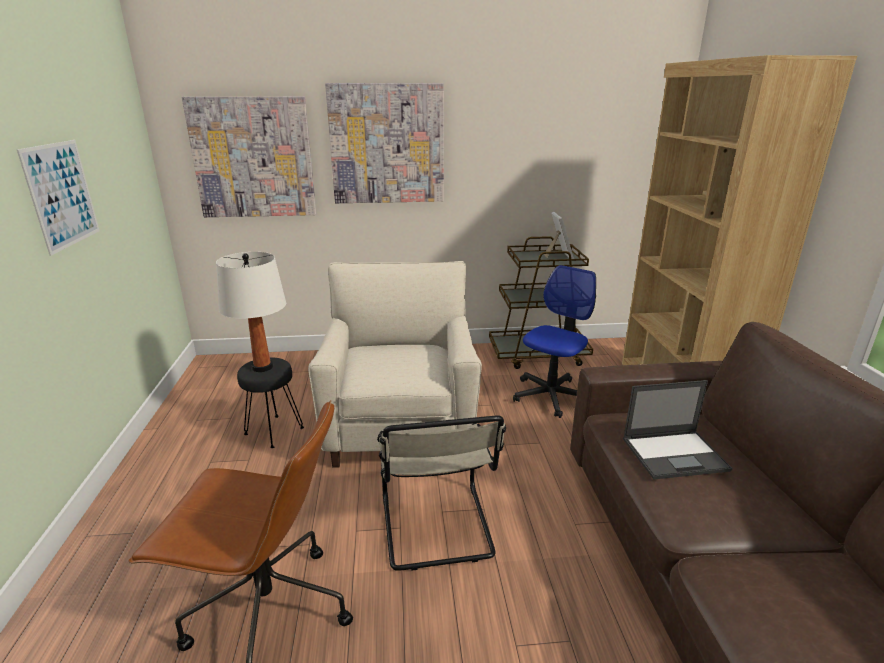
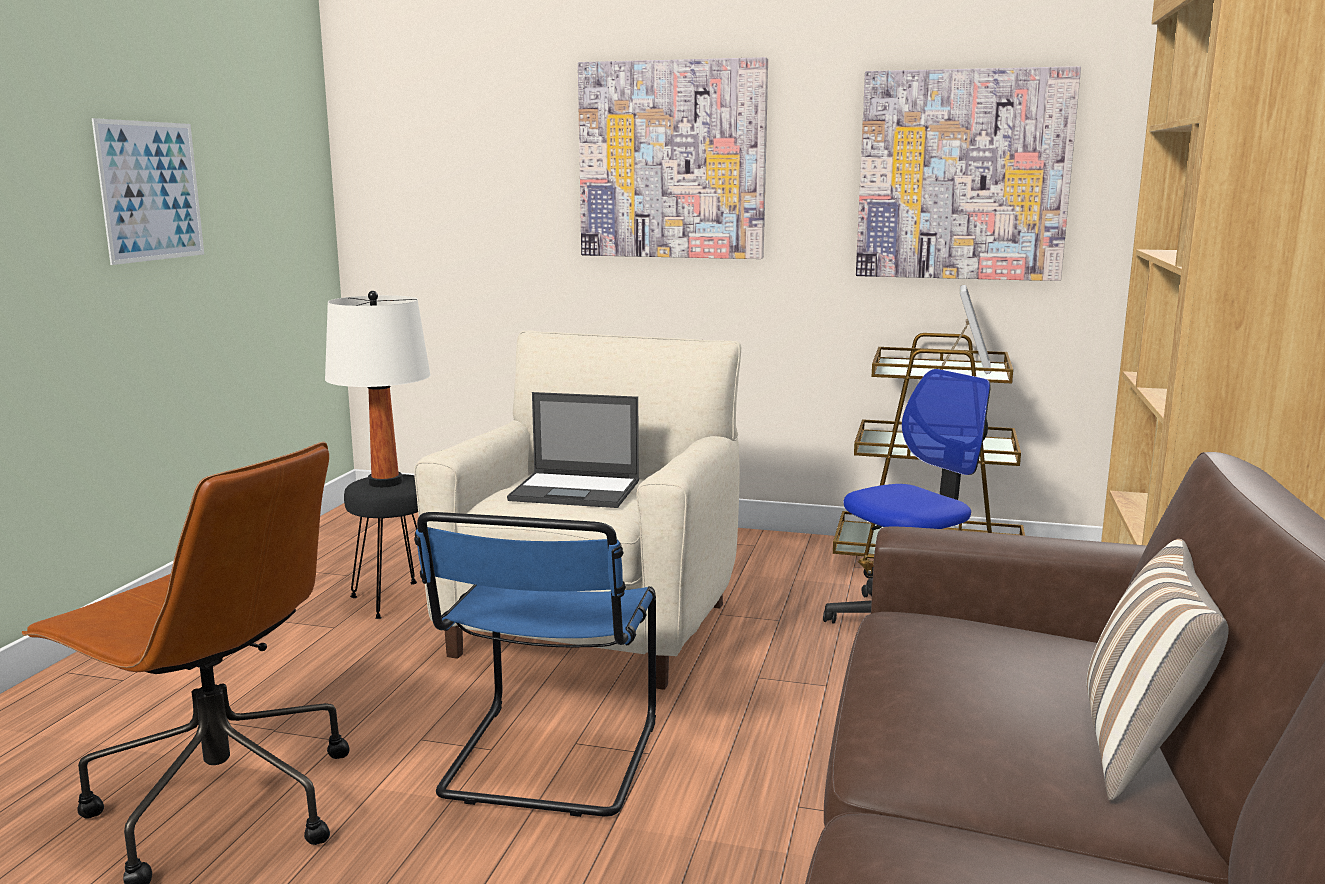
camera: 20 degrees right, 10 degrees down
picture [182,96,316,217] -> picture moved to [856,66,1081,281]
beige chair [377,415,506,571] -> blue chair [414,512,656,817]
laptop [623,380,733,479] -> laptop moved to [507,392,639,508]
none -> pillow [1086,539,1229,800]

